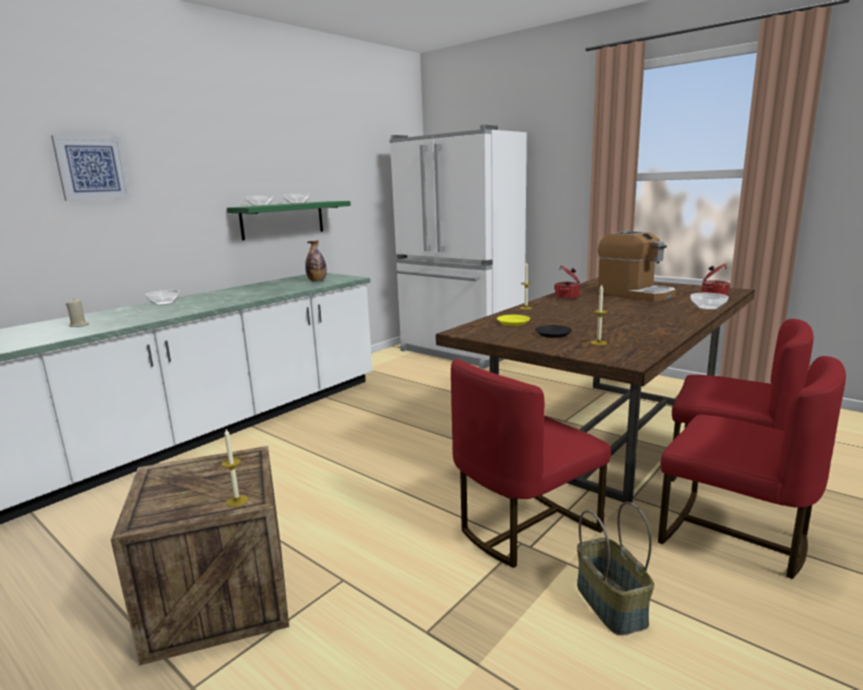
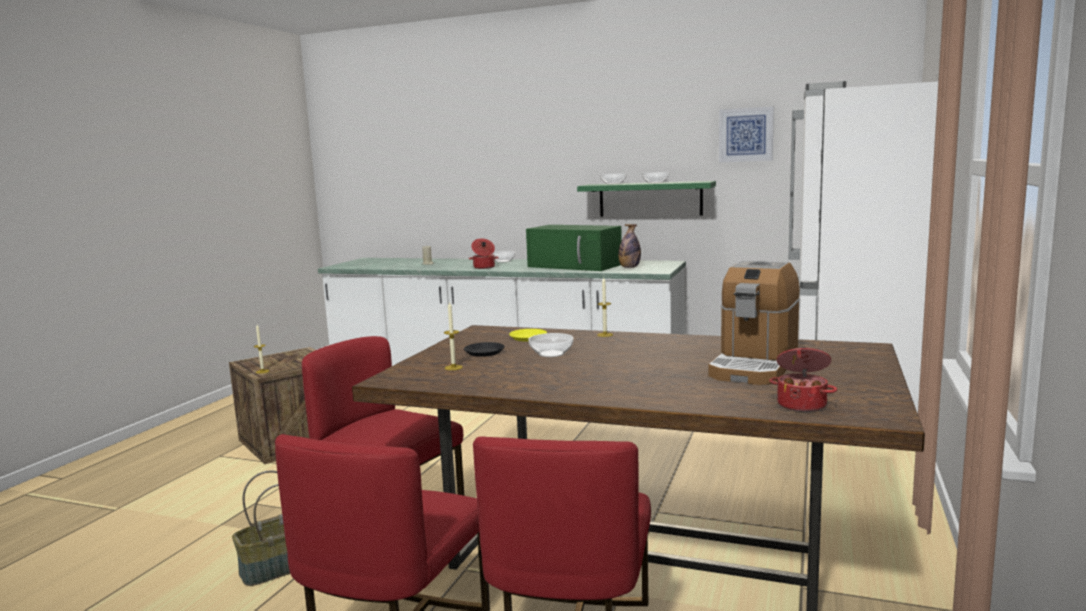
camera: 70 degrees right, 5 degrees down
picture [51,135,131,201] -> picture moved to [719,106,774,162]
cooking pot [554,265,580,299] -> cooking pot moved to [469,238,499,269]
bowl [690,293,728,310] -> bowl moved to [528,333,574,357]
none -> green microwave [526,225,622,271]

